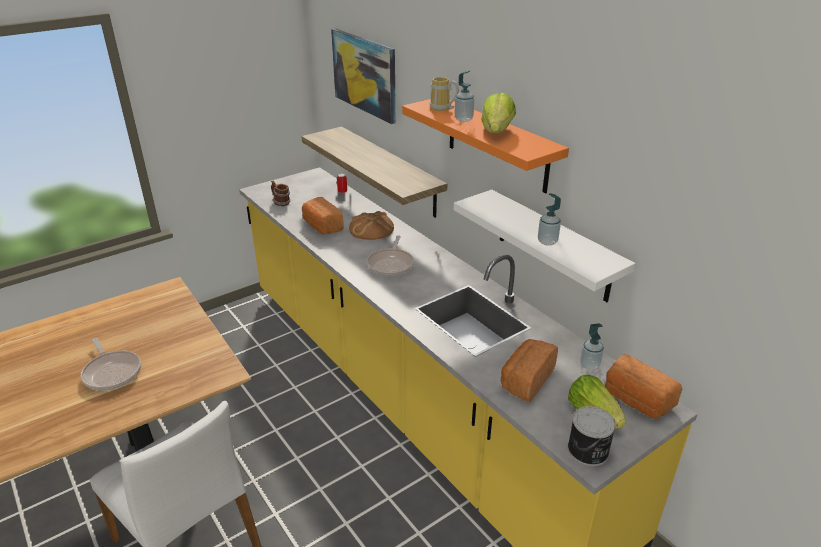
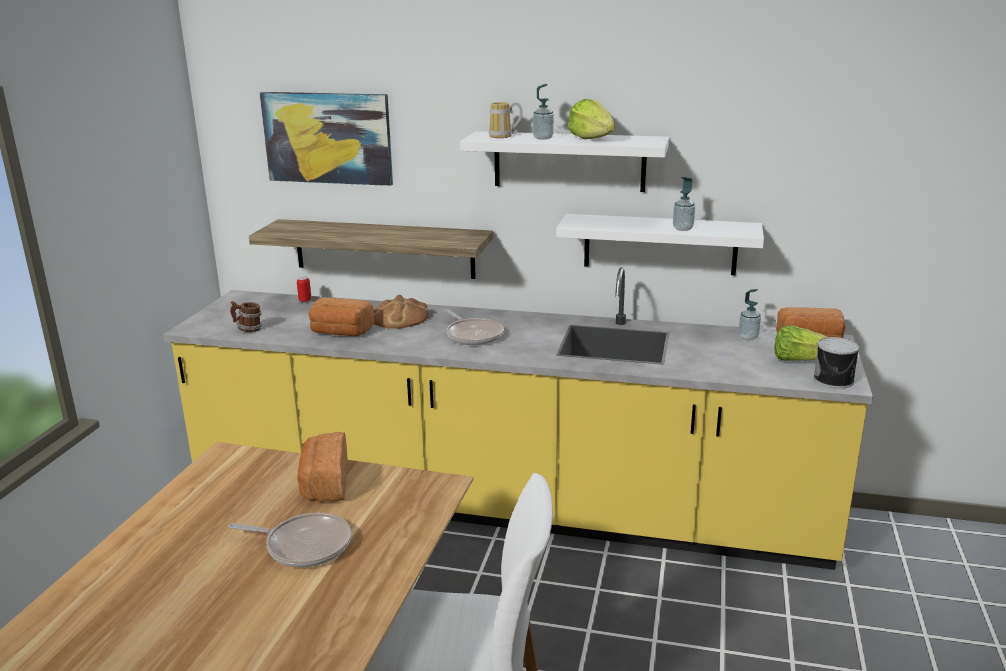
camera: 40 degrees left, 10 degrees down
orange shelf [402,99,569,193] -> white shelf [460,131,669,192]
bread [501,339,558,402] -> bread moved to [298,432,348,502]

